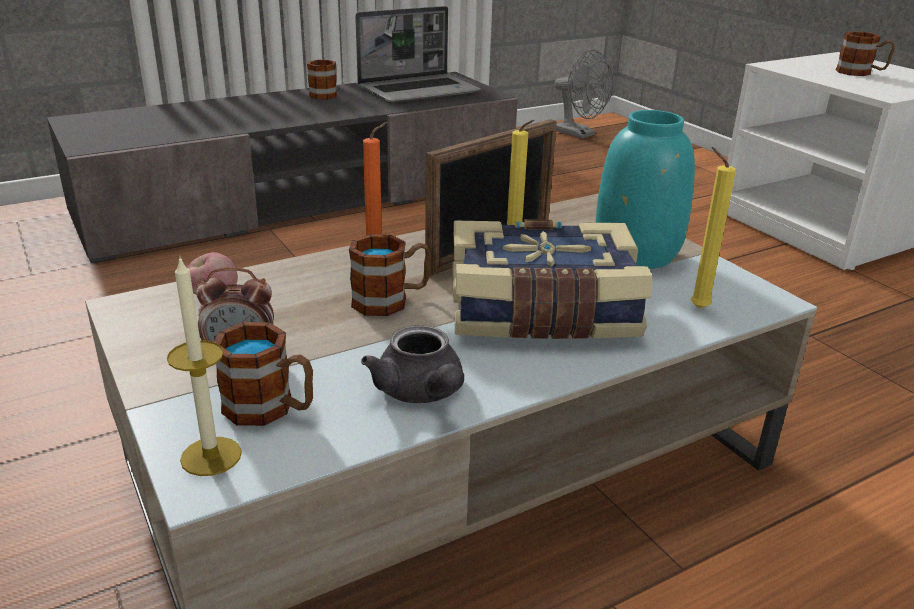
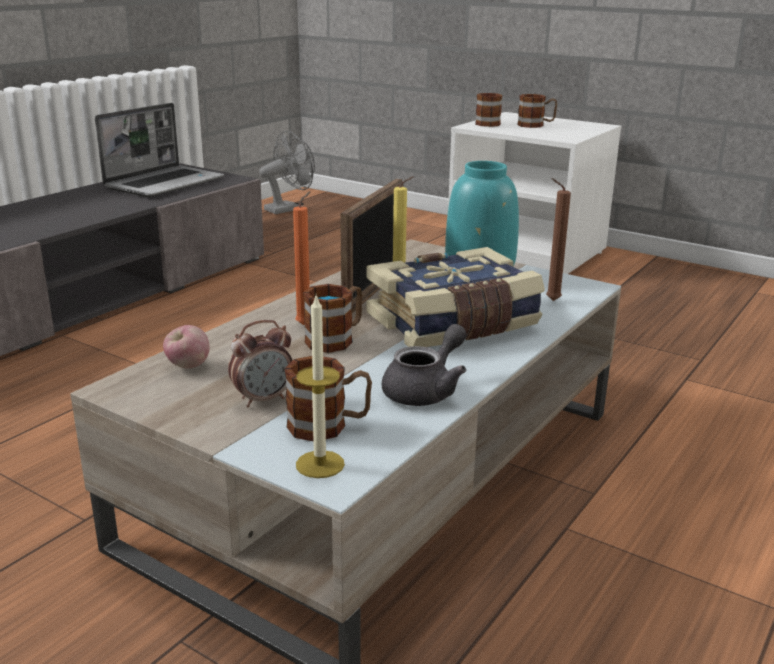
camera: 25 degrees left, 5 degrees down
mug [307,60,337,99] -> mug moved to [475,93,502,127]
grey teapot [361,325,464,403] -> grey teapot turned 90 degrees counterclockwise [382,324,467,406]
grey fan [554,50,614,139] -> grey fan turned 60 degrees counterclockwise [259,131,315,214]
yellow candle [691,147,736,309] -> brown candle [546,178,571,301]

